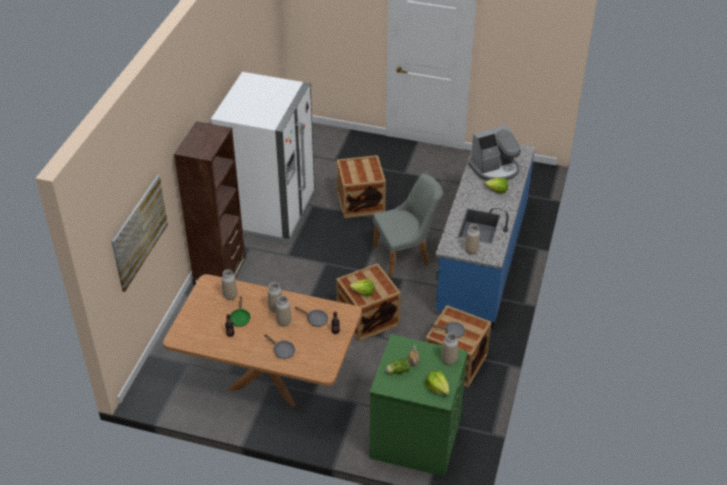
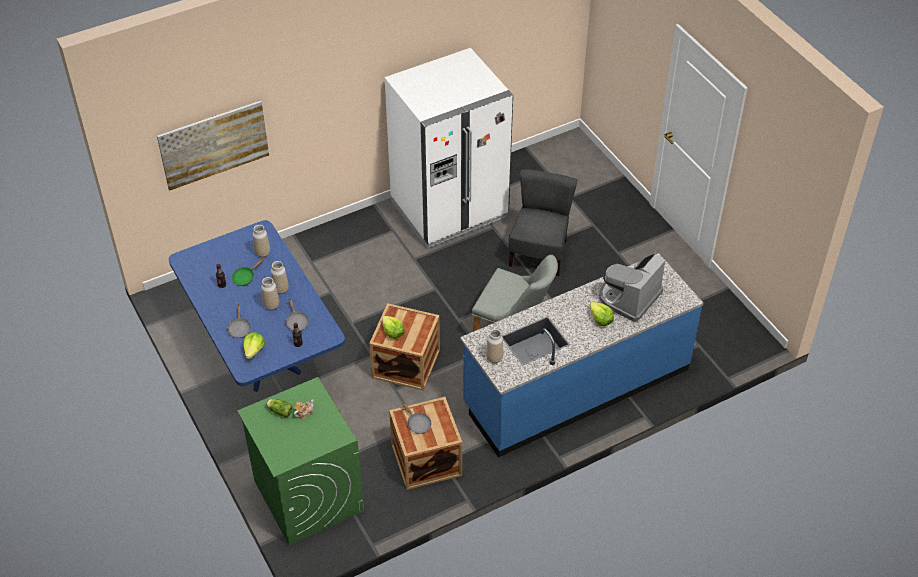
camera: 45 degrees right, 5 degrees up
brown dining table [163,274,362,407] -> blue dining table [169,220,345,392]
brown bookcase [174,121,246,286] -> none
crate [337,155,386,218] -> grey chair [508,169,577,276]
lettuce [425,370,449,395] -> lettuce moved to [243,332,265,359]
vase [442,332,458,365] -> none
coffee machine [468,125,521,181] -> coffee machine turned 105 degrees clockwise [599,253,666,321]

